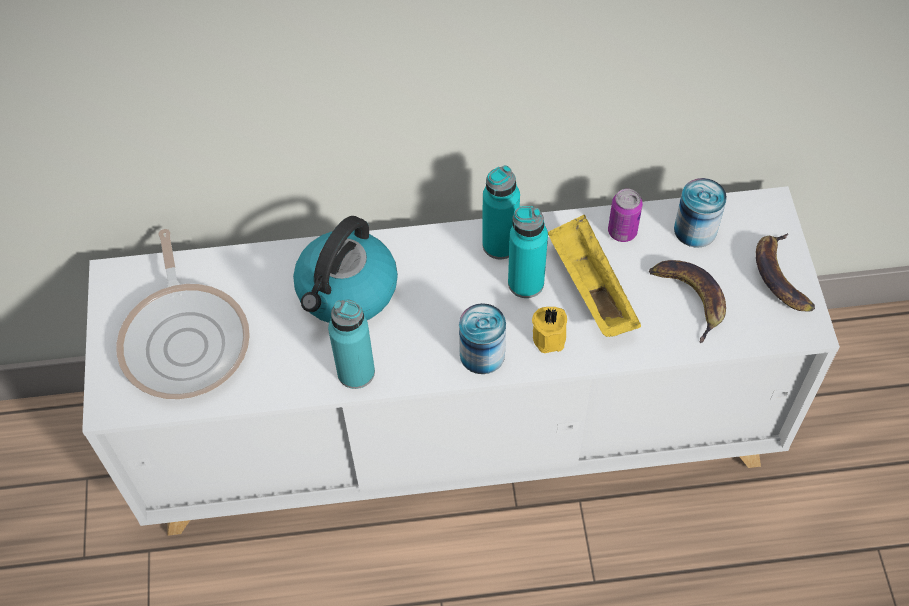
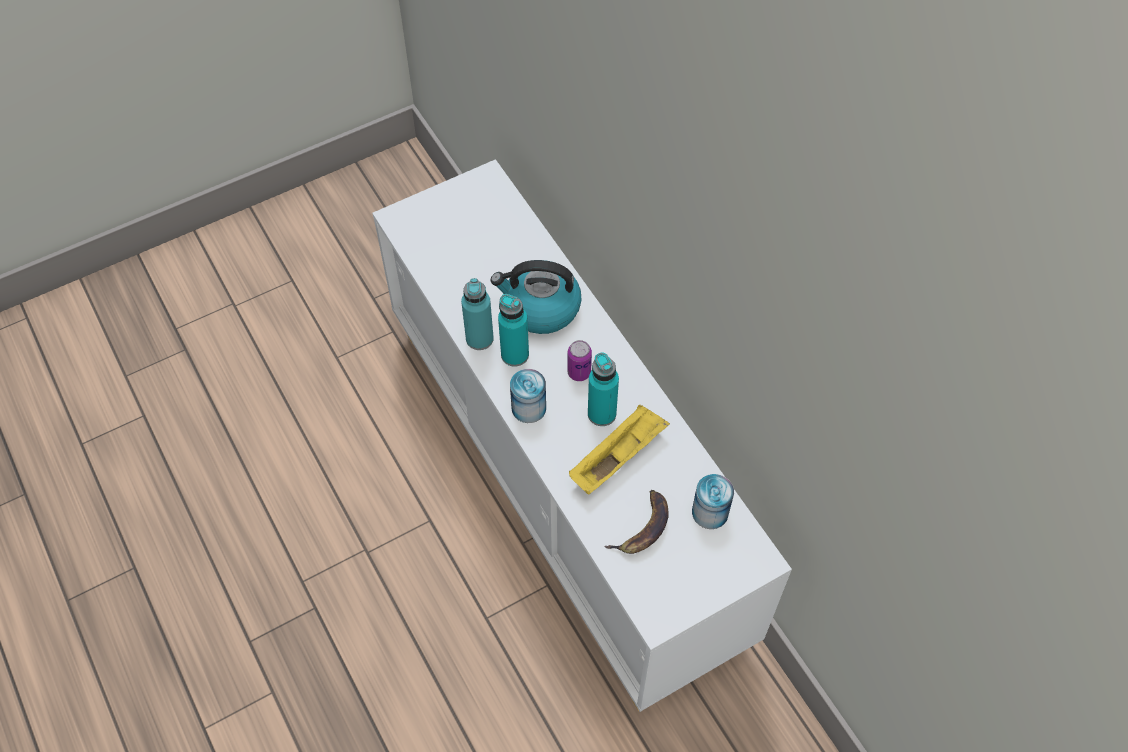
camera: 65 degrees right, 0 degrees up
frying pan [116,229,250,399] -> none
turquoise bottle [482,165,520,259] -> turquoise bottle moved to [498,294,529,367]
yellow candle [532,307,567,353] -> none
can [608,189,643,242] -> can moved to [568,340,592,381]
banana [756,233,815,311] -> none

